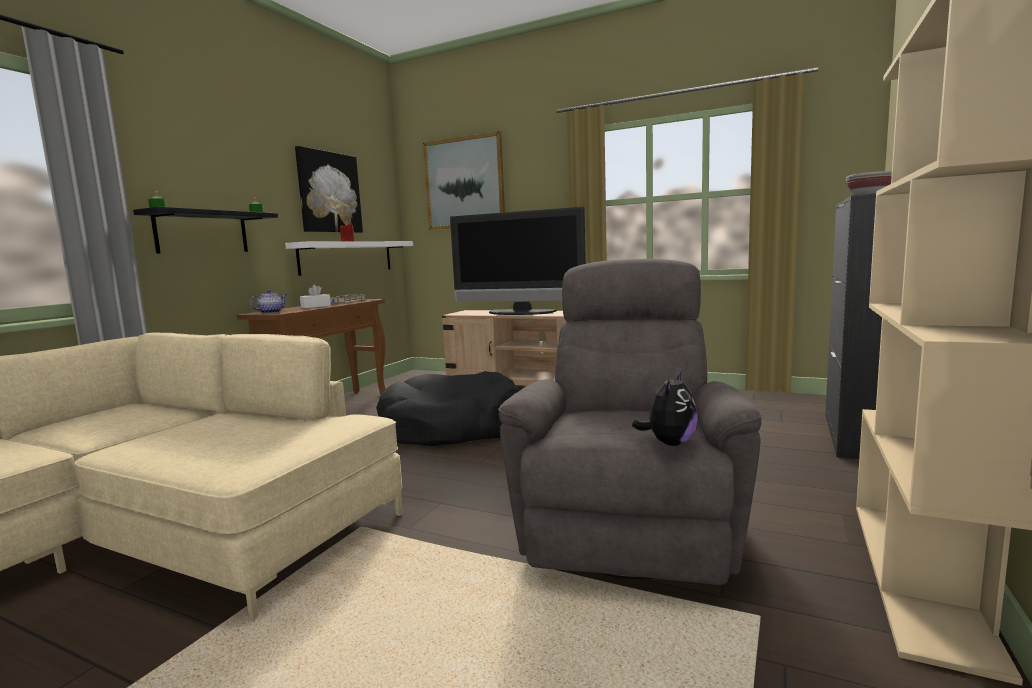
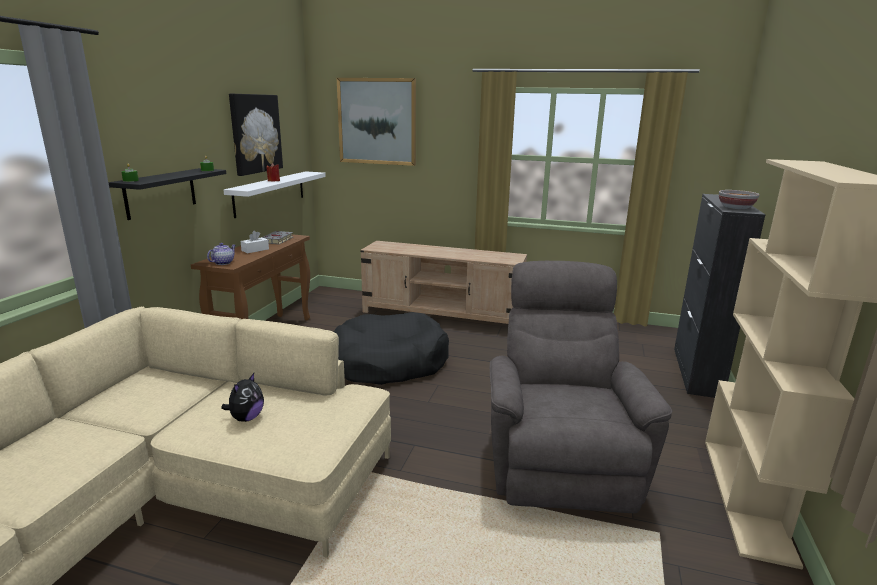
camera: 10 degrees left, 10 degrees up
television [450,207,586,315] -> none
plush toy [632,372,698,446] -> plush toy moved to [221,373,264,422]

